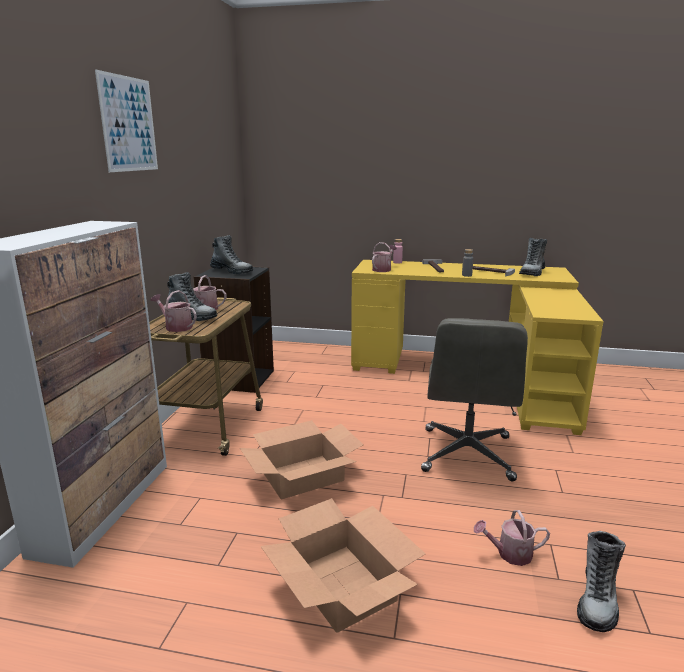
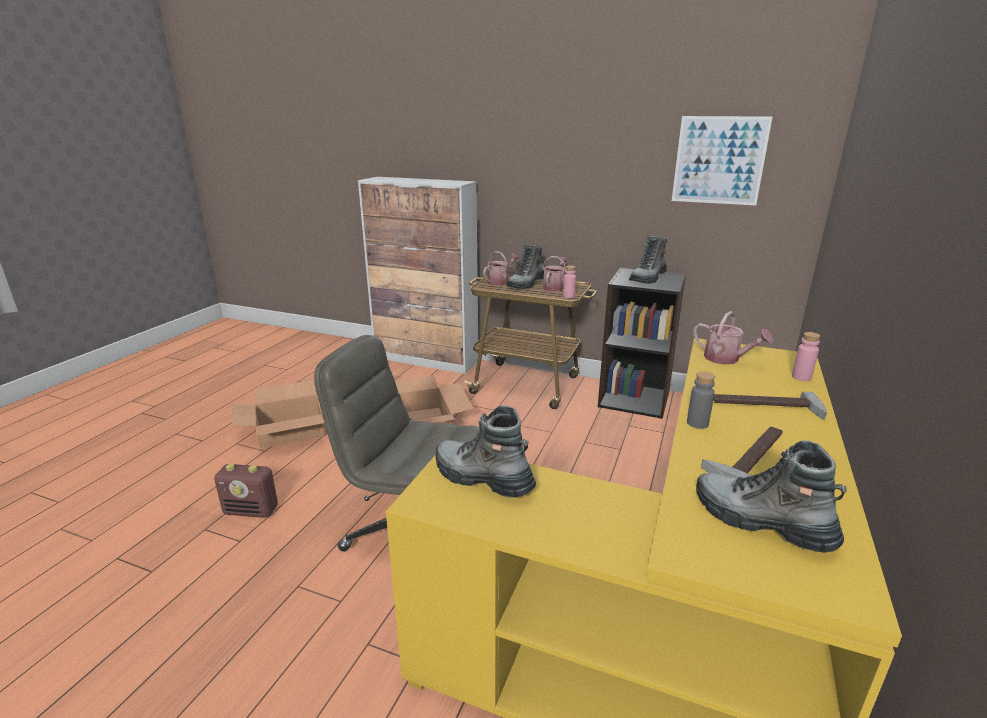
camera: 100 degrees right, 5 degrees up
picture [95,70,158,172] -> picture moved to [672,116,772,205]
watering can [474,510,550,566] -> radio [214,464,278,518]
boot [577,531,626,632] -> boot moved to [435,406,536,498]
none -> pink bottle [563,265,576,298]

